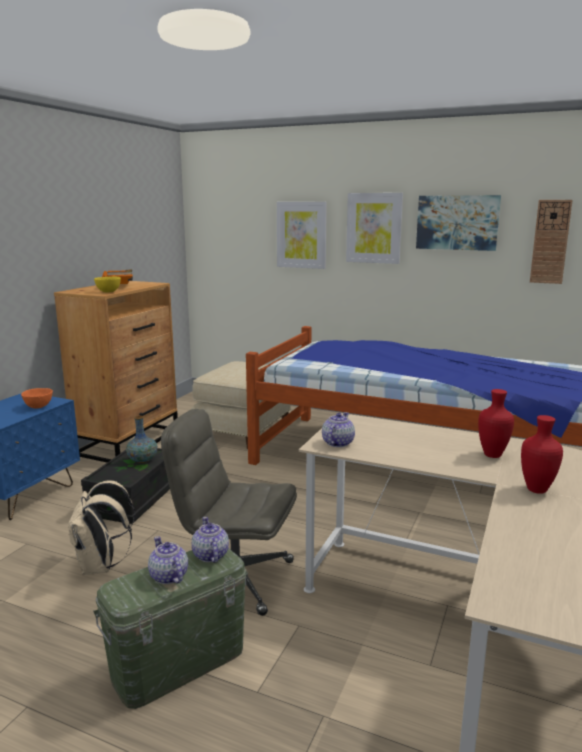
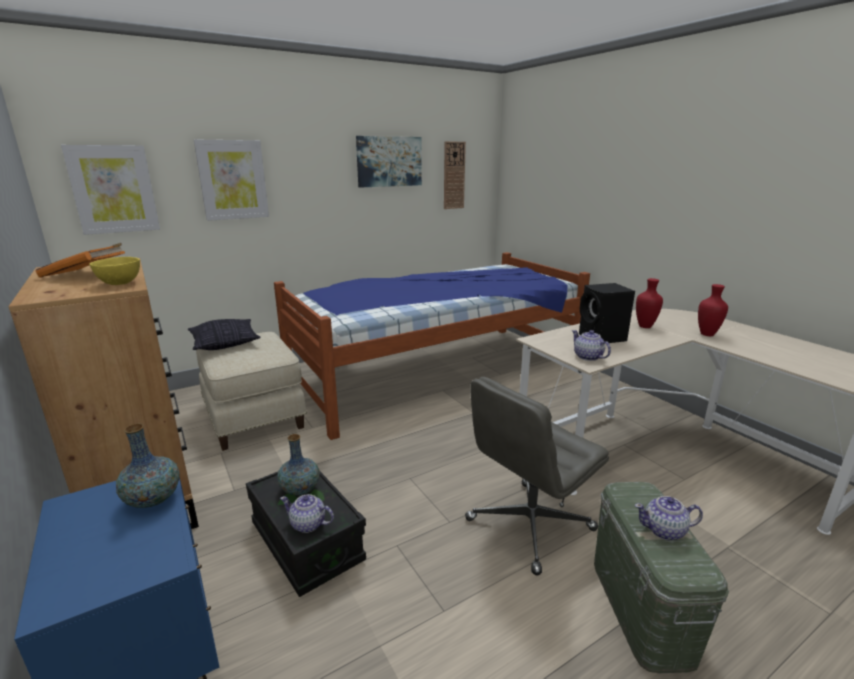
camera: 55 degrees left, 5 degrees up
orange bowl [21,388,53,409] -> vase [116,423,180,508]
beige backpack [68,480,135,575] -> none
teapot [192,517,229,563] -> teapot moved to [280,494,334,533]
picture [346,193,403,264] -> picture moved to [61,145,160,235]
none -> pillow [188,319,261,350]
none -> black speaker [579,283,635,343]

